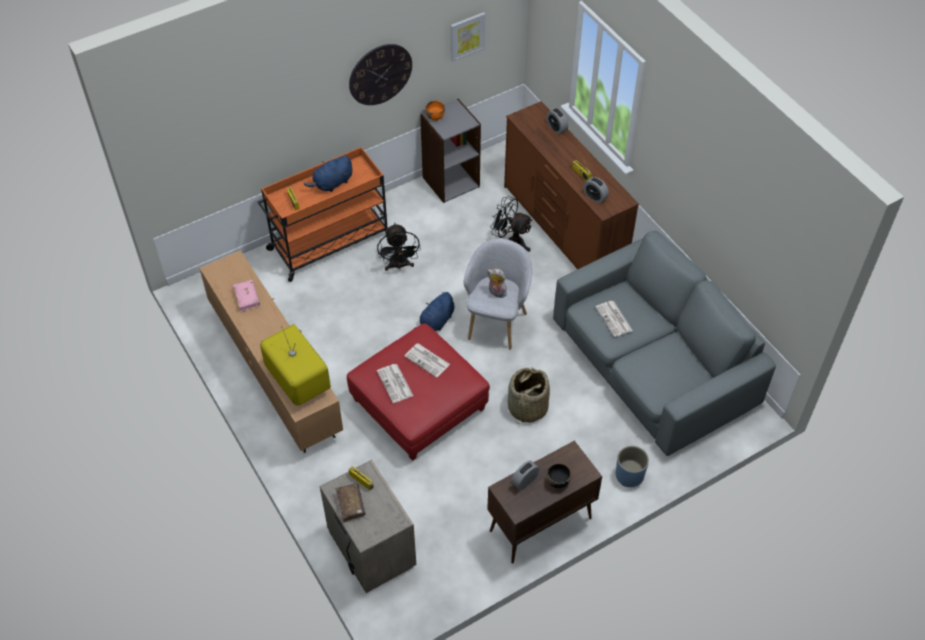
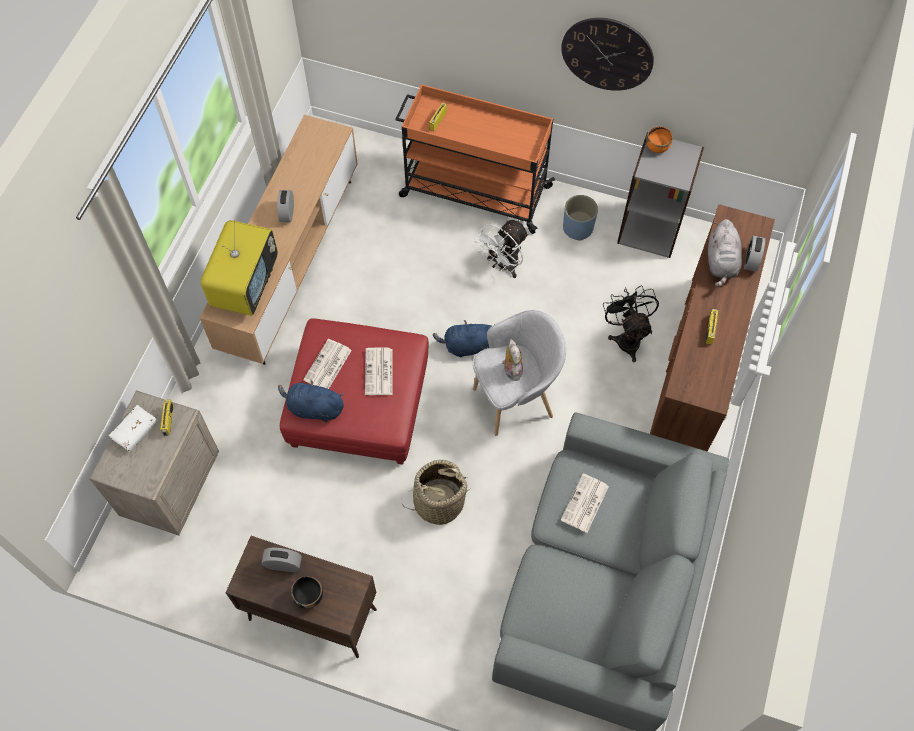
camera: 50 degrees right, 10 degrees up
pink book [233,280,260,312] -> none
blue plush toy [304,156,352,192] -> blue plush toy moved to [278,380,344,422]
brown book [335,483,365,522] -> white book [109,405,158,452]
black fan [377,223,421,271] -> white fan [474,220,529,278]
picture [451,12,486,62] -> none
alarm clock [583,177,609,203] -> alarm clock moved to [277,190,294,222]
blue planter [616,446,649,487] -> blue planter moved to [563,195,598,241]
none -> grey plush toy [708,219,742,287]

